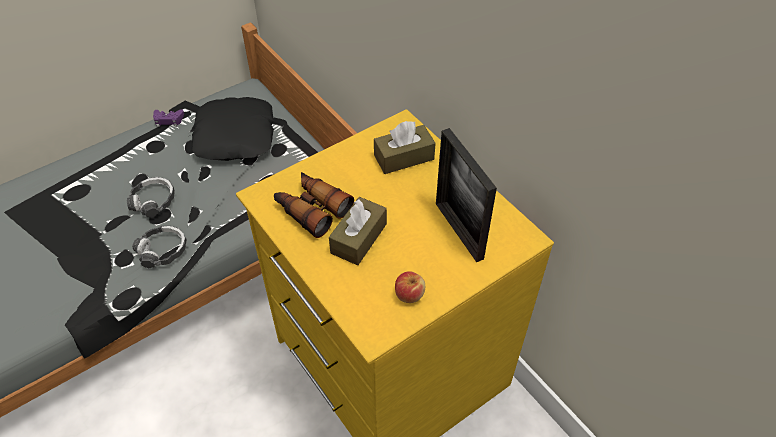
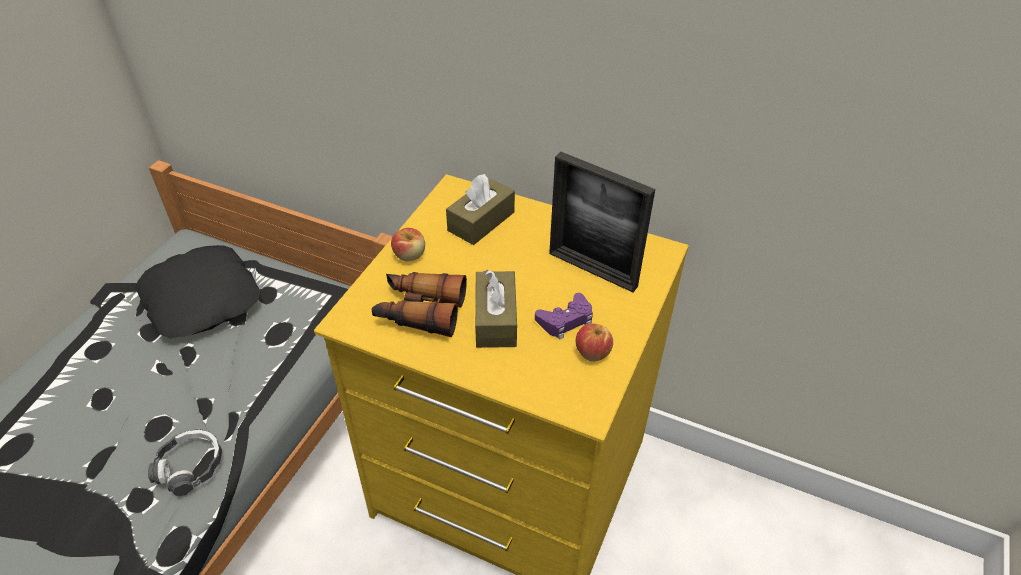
camera: 30 degrees left, 5 degrees down
headphones [127,177,175,218] -> none
purple game controller [153,109,184,127] -> purple game controller moved to [535,293,593,340]
none -> apple [391,228,425,261]

